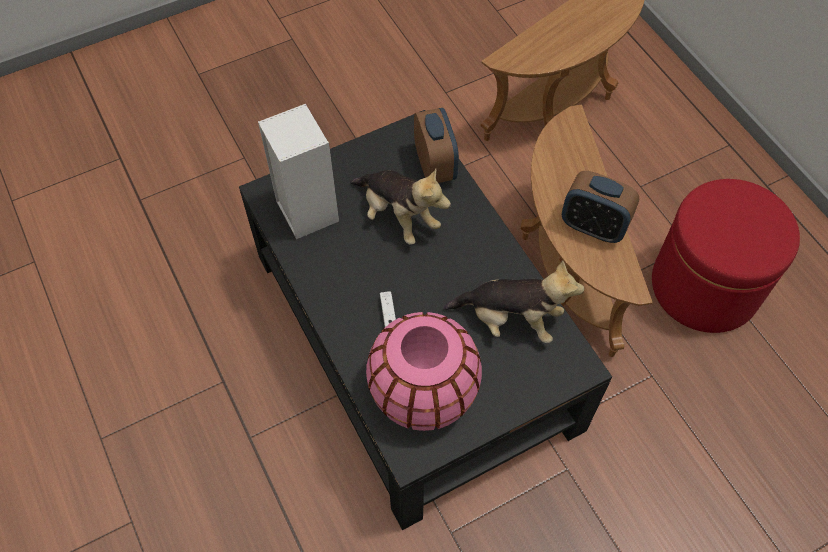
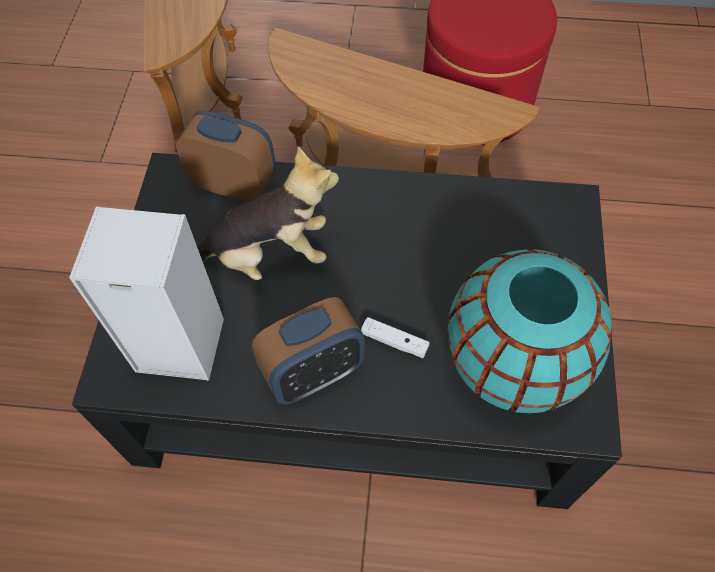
camera: 55 degrees left, 0 degrees up
pink vase [366,312,482,431] -> turquoise vase [447,249,612,413]
plush toy [443,260,584,343] -> none
alarm clock [562,171,639,243] -> alarm clock moved to [252,297,365,404]

